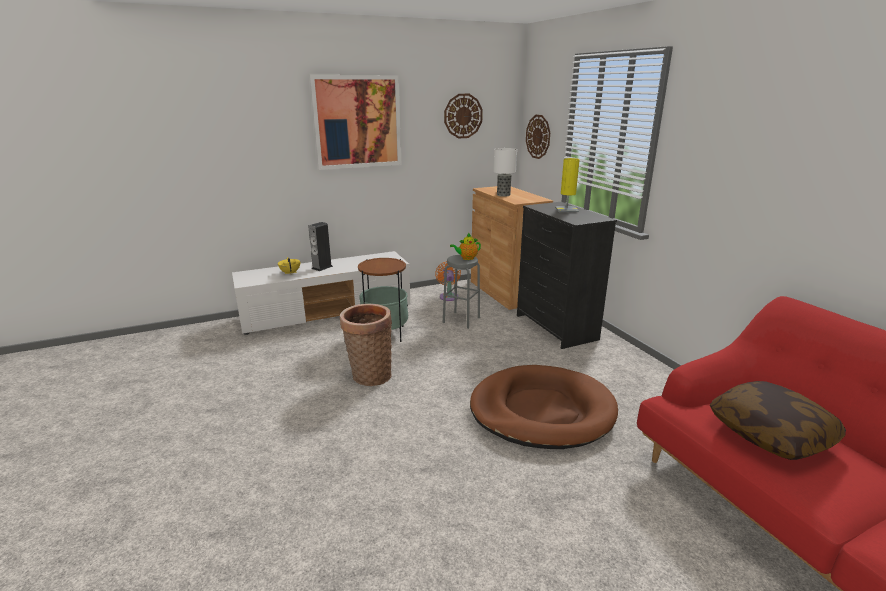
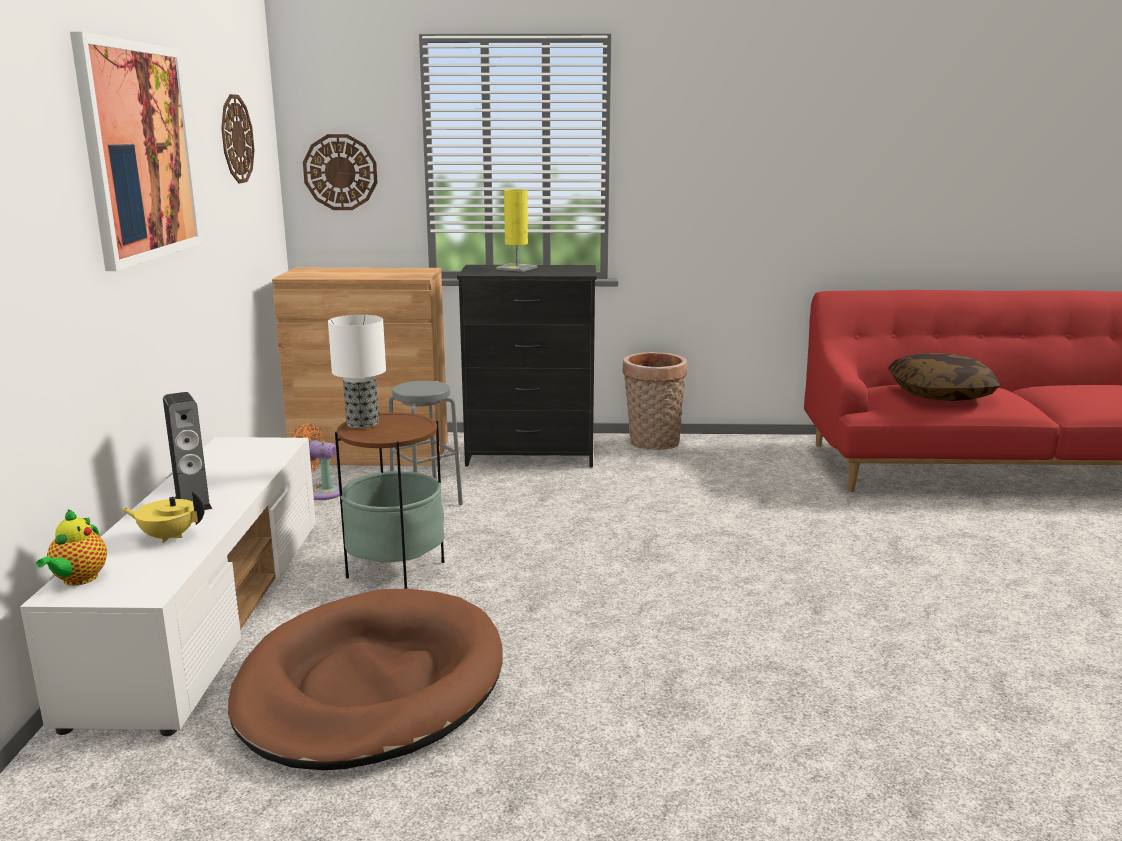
camera: 65 degrees left, 5 degrees down
basket [340,304,392,386] -> basket moved to [622,352,687,450]
teapot [450,233,481,260] -> teapot moved to [36,509,107,586]
brown dog bed [470,365,618,449] -> brown dog bed moved to [228,589,503,770]
table lamp [493,148,517,197] -> table lamp moved to [328,315,386,428]

